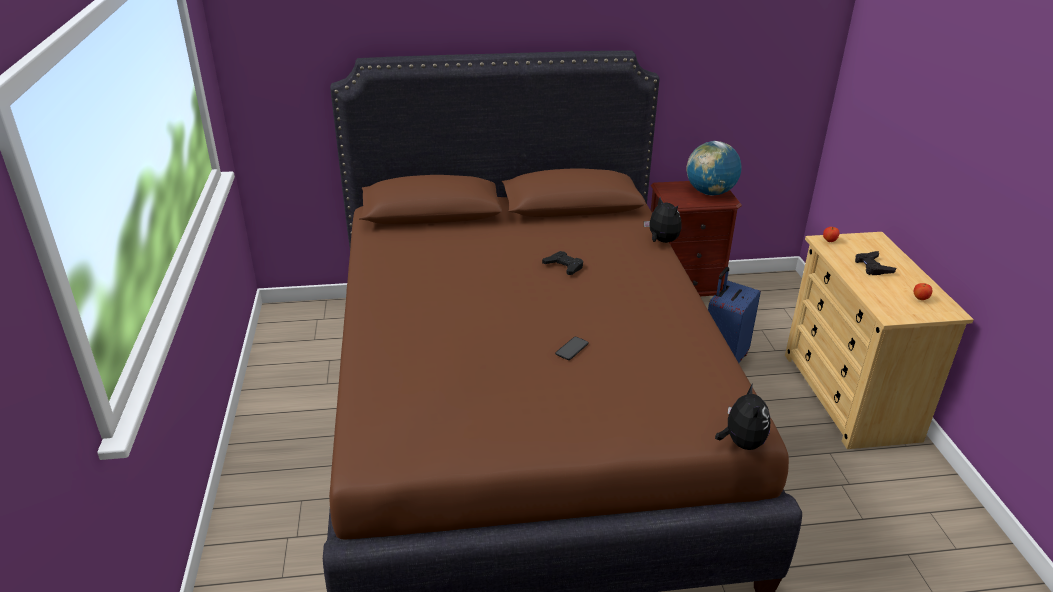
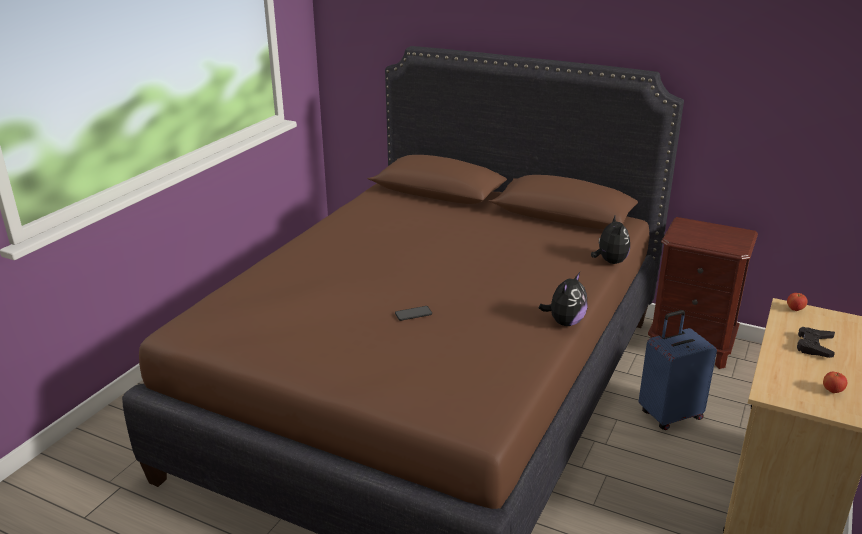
camera: 35 degrees right, 5 degrees down
black game controller [542,251,583,275] -> none
globe [686,141,742,196] -> none
plush toy [715,383,770,450] -> plush toy moved to [539,272,588,326]

